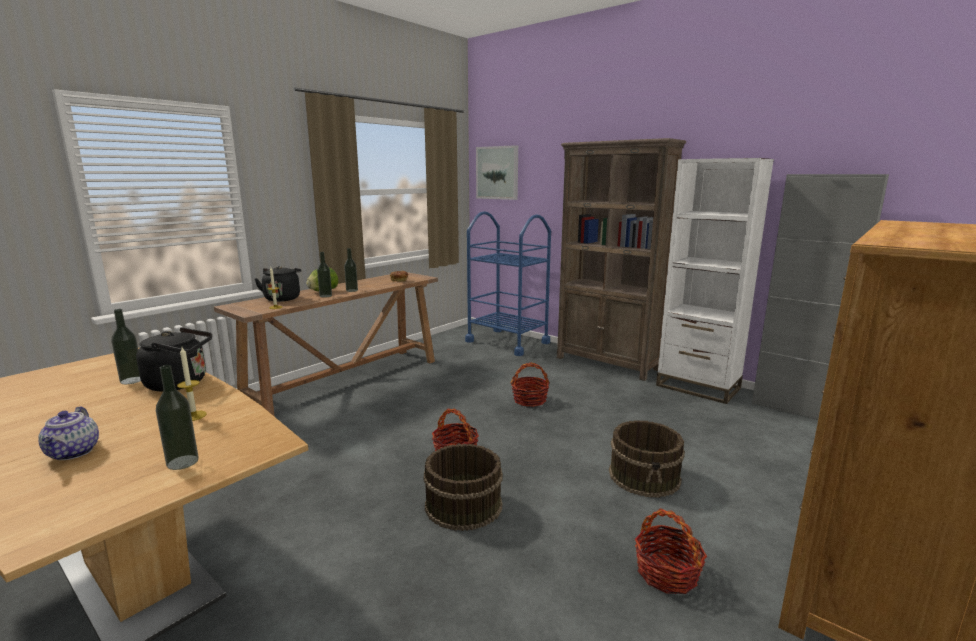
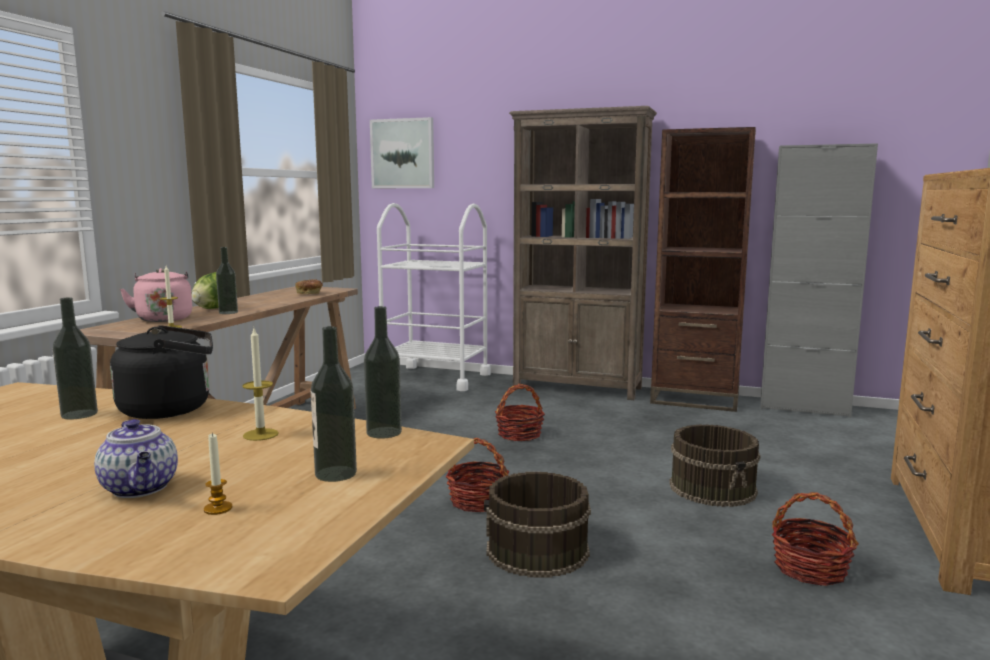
camera: 20 degrees left, 5 degrees down
black kettle [254,266,301,302] -> pink kettle [120,268,192,322]
bottle [344,248,358,292] -> bottle moved to [364,306,402,439]
blue cart [465,211,551,356] -> white cart [377,203,491,391]
white bookcase [656,158,774,404] -> brown bookcase [650,127,756,412]
none -> candle [204,432,232,515]

